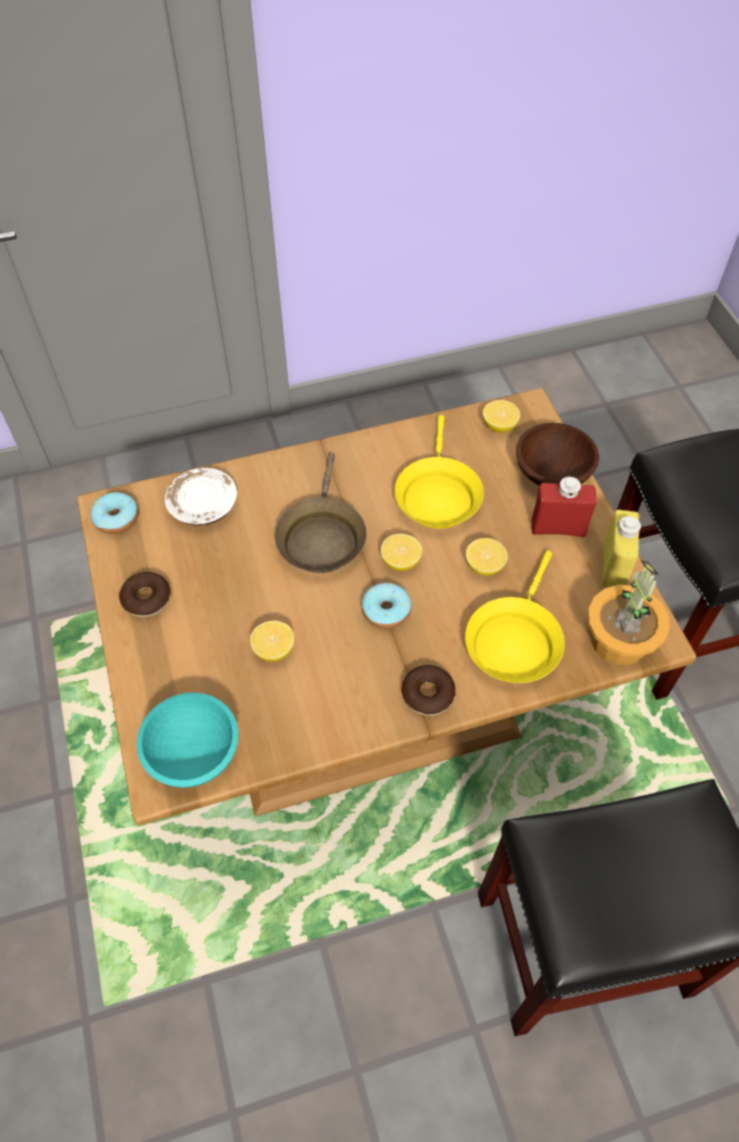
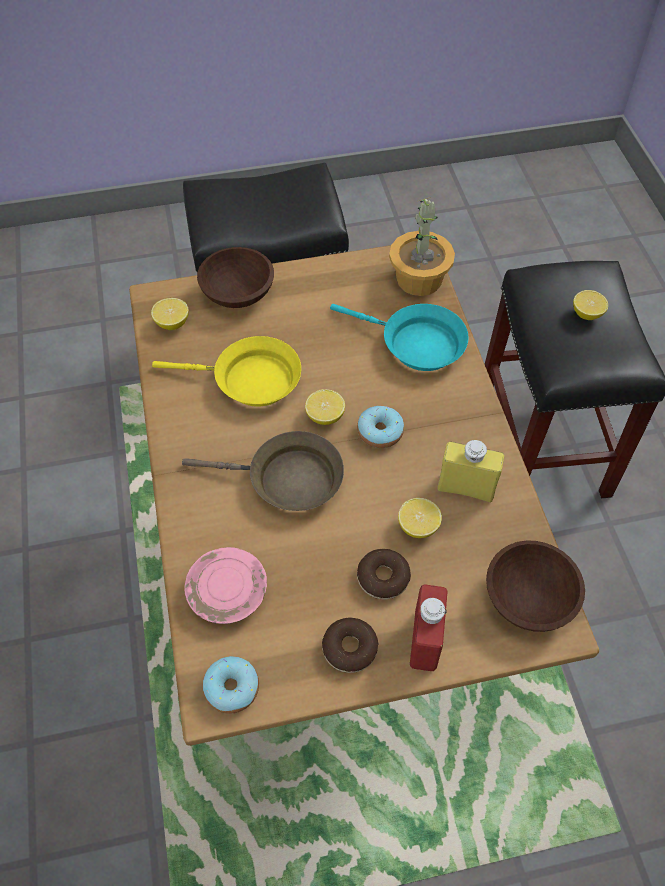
camera: 85 degrees left, 0 degrees up
turquoise bowl [137,693,238,788] -> brown bowl [486,541,585,632]
white plate [165,468,237,526] -> pink plate [184,547,267,624]
donut [402,665,456,716] -> donut moved to [357,549,411,600]
yellow frying pan [465,550,565,683] -> turquoise frying pan [330,304,469,371]
lemon [466,538,508,576] -> lemon moved to [573,290,608,320]
red bottle [532,477,597,537] -> red bottle moved to [410,585,448,671]
yellow bottle [602,510,641,588] -> yellow bottle moved to [438,440,504,502]

